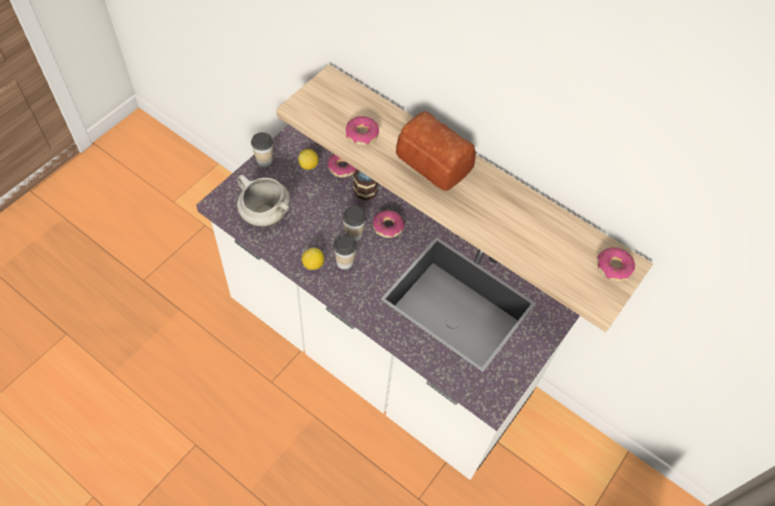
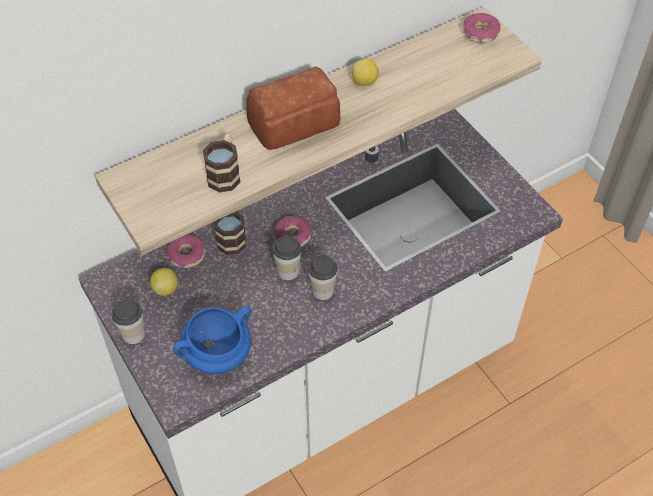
camera: 65 degrees left, 5 degrees down
white cooking pot [237,175,290,227] -> blue cooking pot [173,306,252,374]
lemon [302,248,324,270] -> lemon moved to [352,59,379,86]
donut [346,116,379,145] -> mug [203,133,240,192]

